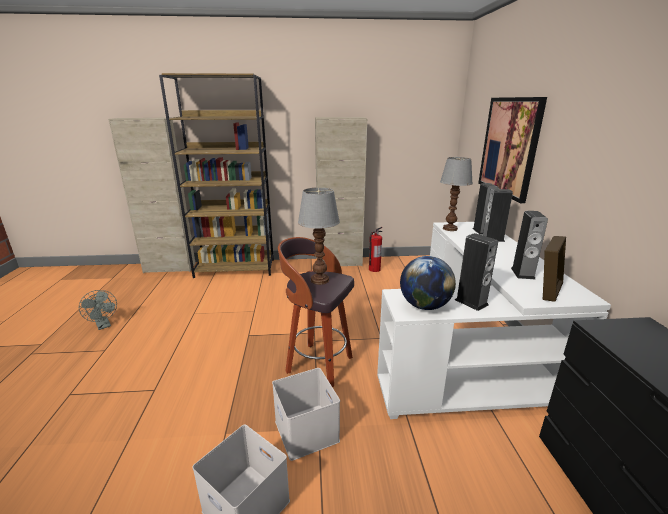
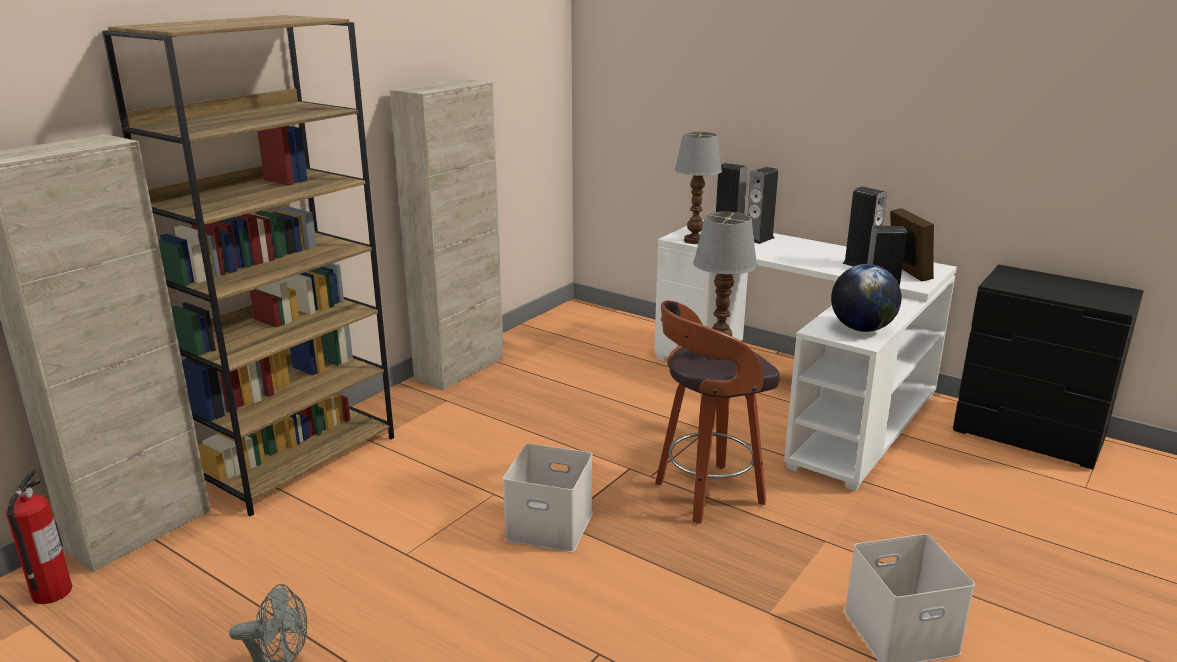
camera: 50 degrees left, 0 degrees up
white storage box [272,368,340,461] -> white storage box moved to [503,443,593,553]
fire extinguisher [369,227,382,272] -> fire extinguisher moved to [5,469,73,604]
picture [478,97,547,203] -> none

